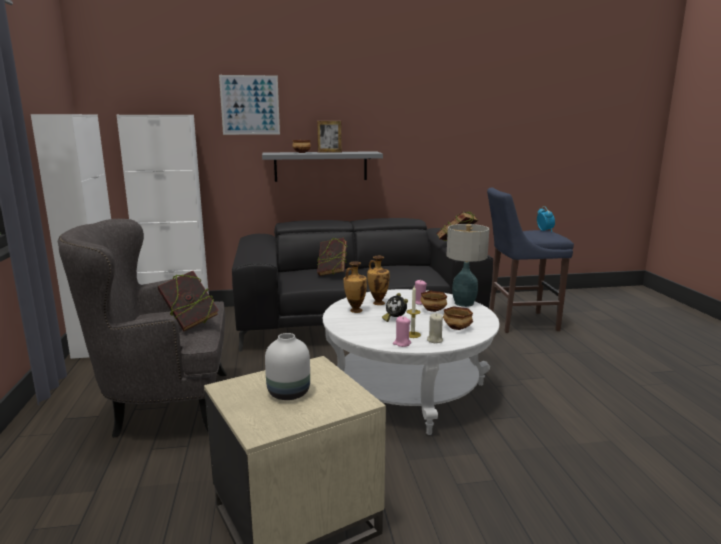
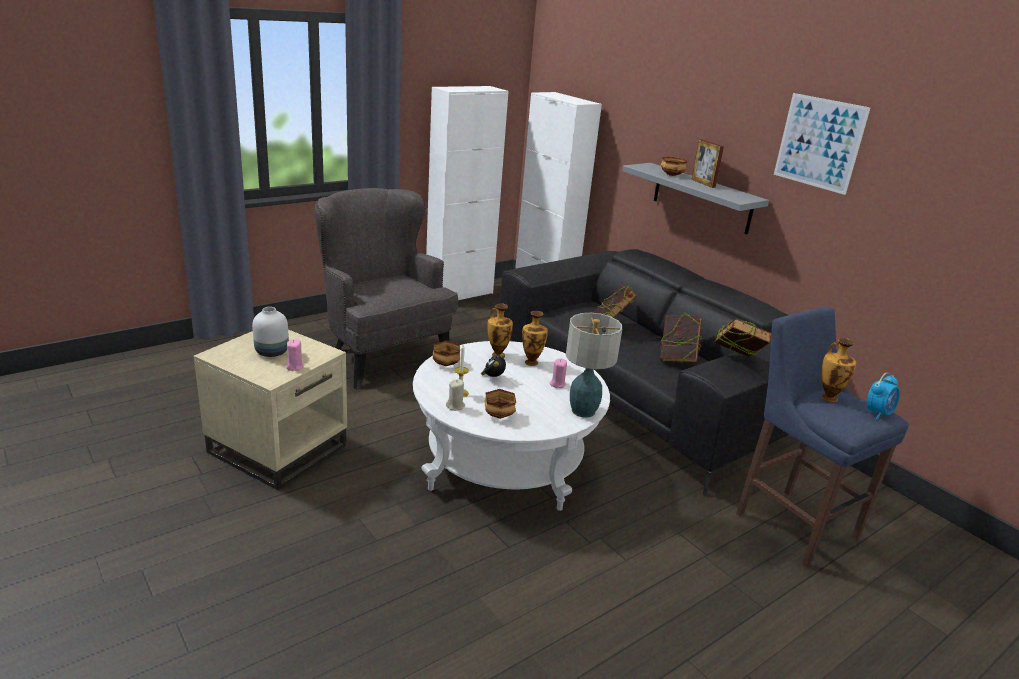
camera: 60 degrees right, 10 degrees up
book [158,271,219,332] -> book moved to [660,313,703,363]
picture [219,75,280,135] -> picture moved to [774,93,870,195]
pink candle [393,316,411,347] -> pink candle moved to [286,339,304,371]
bowl [420,291,447,312] -> bowl moved to [433,341,460,366]
none -> vase [821,338,856,403]

